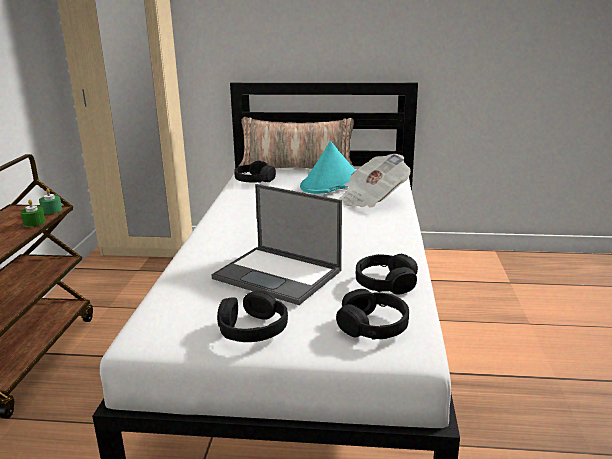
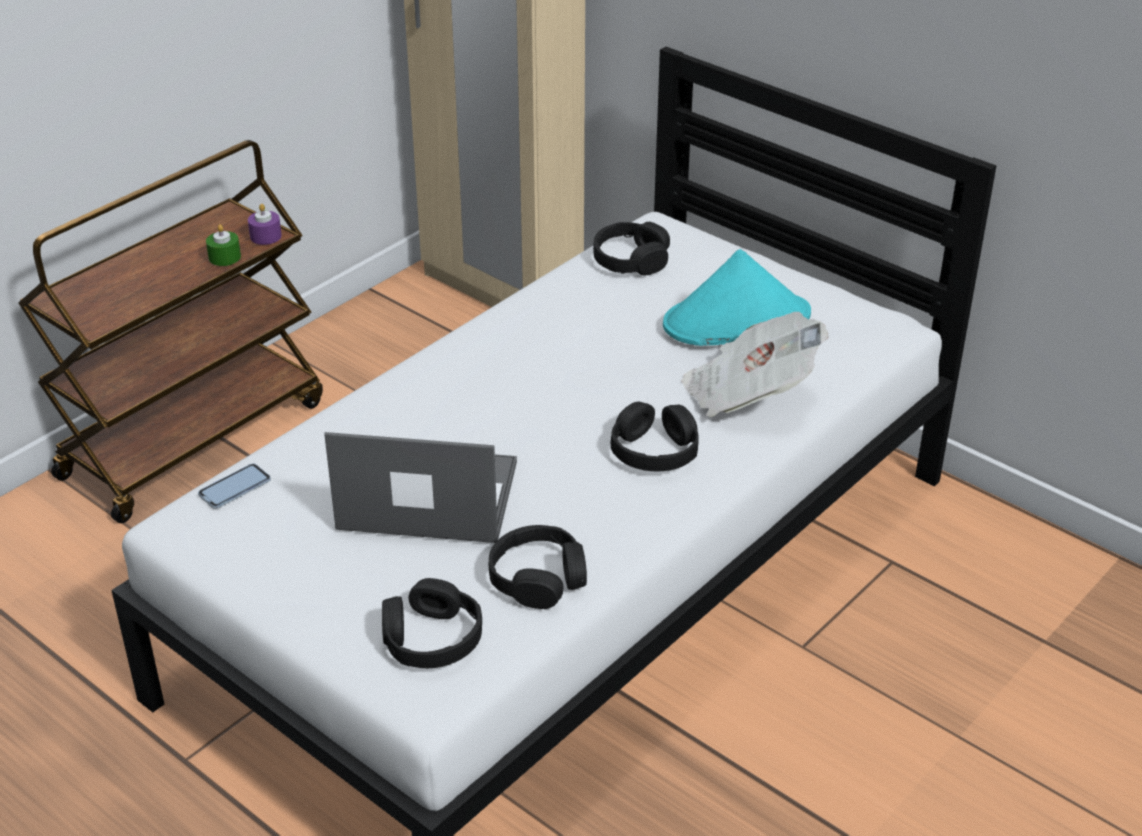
camera: 35 degrees right, 15 degrees up
green candle [39,188,62,214] -> purple candle [248,204,282,245]
laptop [211,184,342,305] -> laptop turned 120 degrees clockwise [324,432,517,543]
black headphones [217,290,288,342] -> black headphones moved to [610,402,699,471]
pillow [239,117,355,169] -> none
none -> phone [198,464,271,509]

